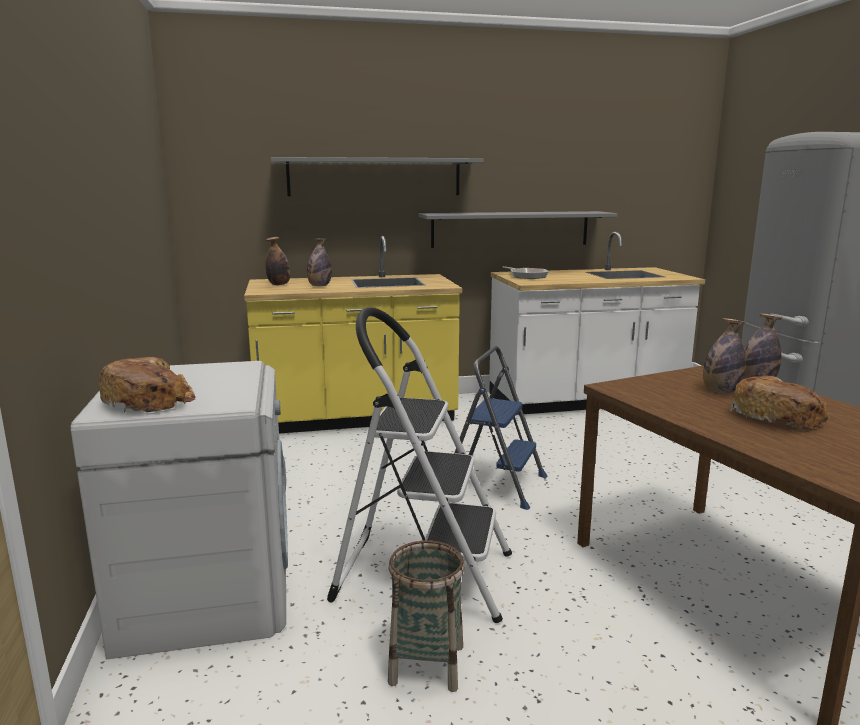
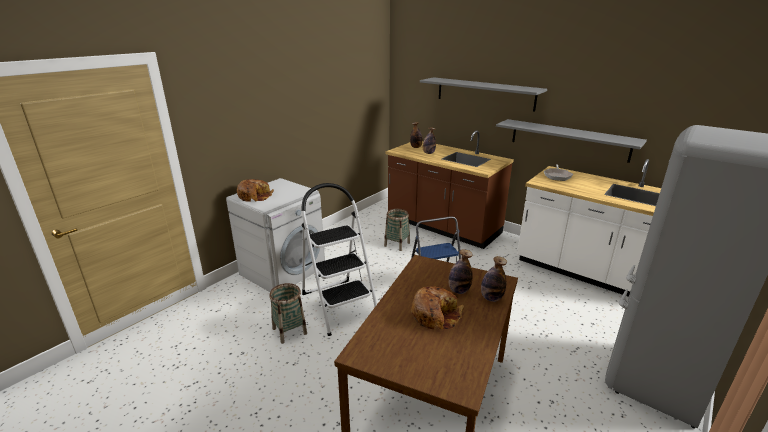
camera: 50 degrees right, 10 degrees up
yellow counter [244,236,462,434] -> brown counter [386,131,514,249]
none -> basket [384,209,410,251]

